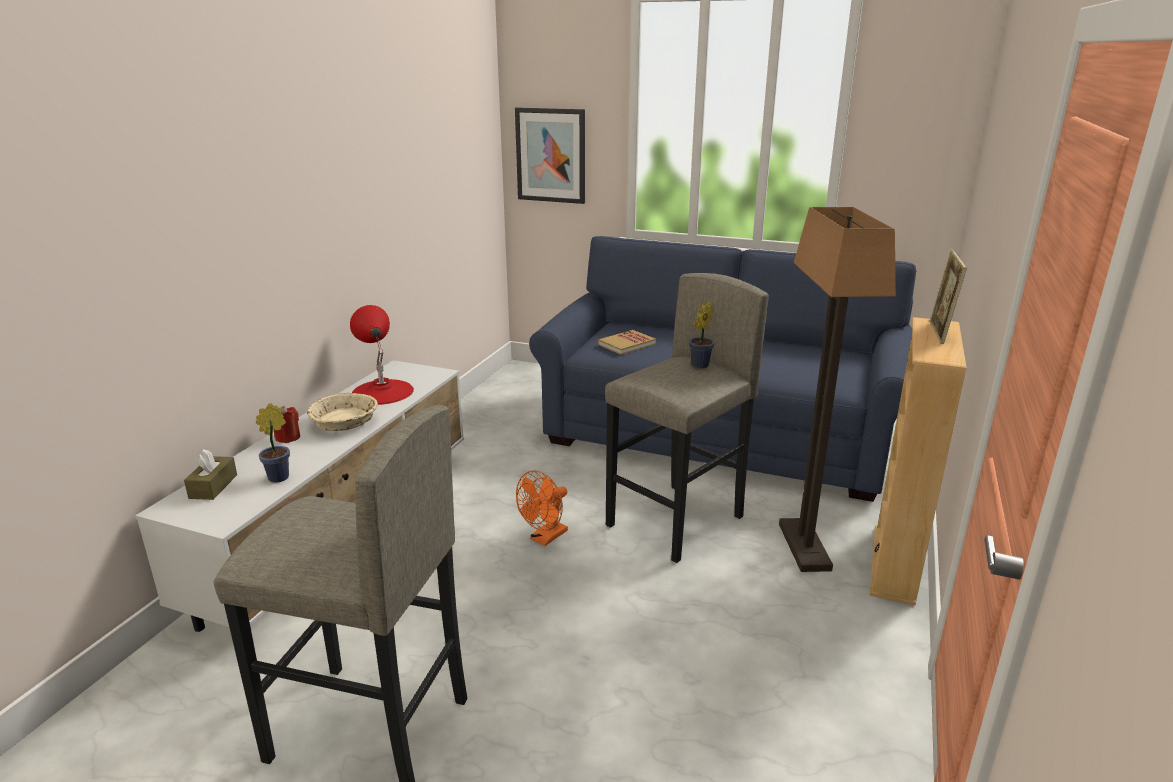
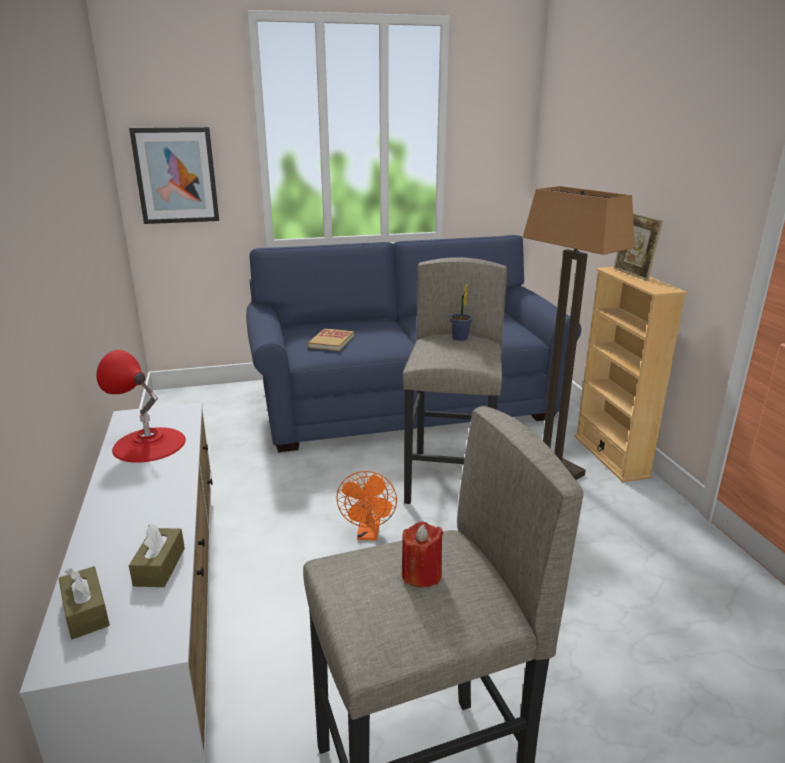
camera: 35 degrees left, 0 degrees up
potted plant [256,403,290,483] -> brown tissue box [129,524,185,587]
red candle [274,406,300,443] -> red candle moved to [402,521,443,588]
beige bowl [307,393,378,431] -> none

